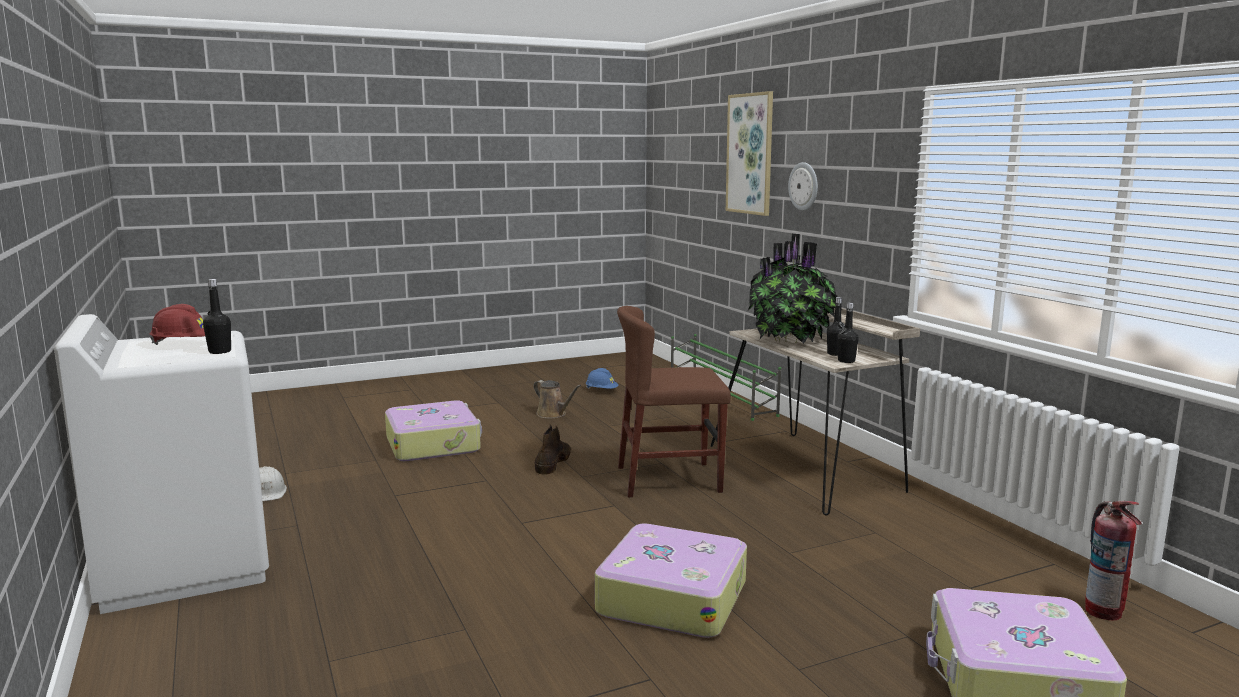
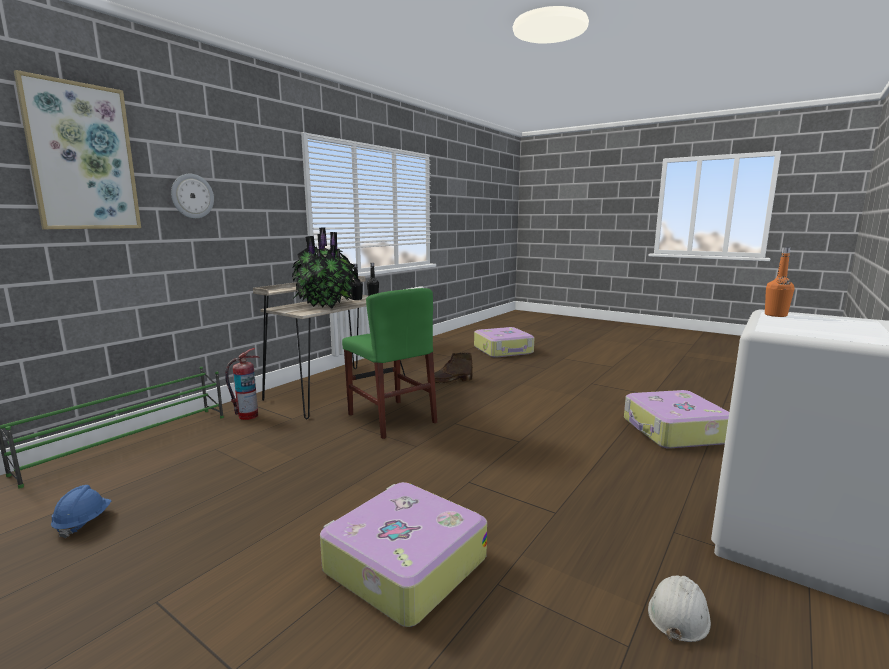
camera: 120 degrees left, 0 degrees up
red hard hat [150,304,205,345] -> none
black bottle [203,279,231,354] -> orange bottle [765,247,794,317]
brown watering can [533,380,581,419] -> none
brown boot [535,424,571,475] -> brown boot moved to [427,353,473,383]
suitcase [595,523,747,638] -> suitcase moved to [624,390,729,448]
brown chair [617,306,731,497] -> green chair [342,288,437,439]
fire extinguisher [1085,500,1142,620] -> fire extinguisher moved to [225,348,260,420]

